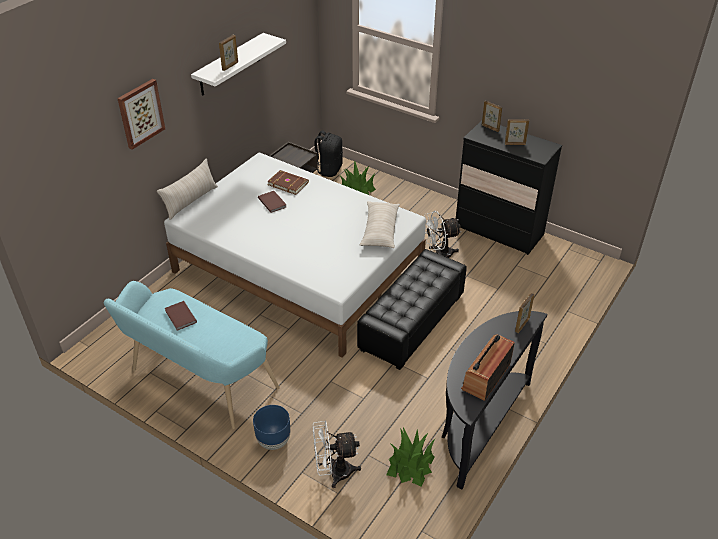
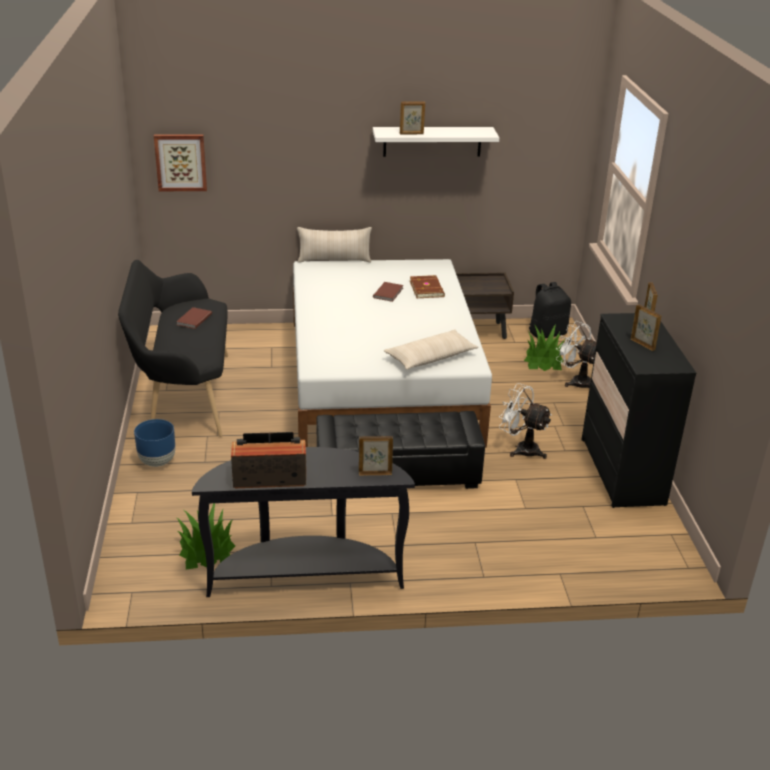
camera: 50 degrees right, 10 degrees down
turquoise bench [104,281,280,429] -> black bench [118,260,228,437]
picture [117,79,165,150] -> picture moved to [154,134,207,191]
white fan [313,421,361,488] -> white fan moved to [556,321,597,388]

